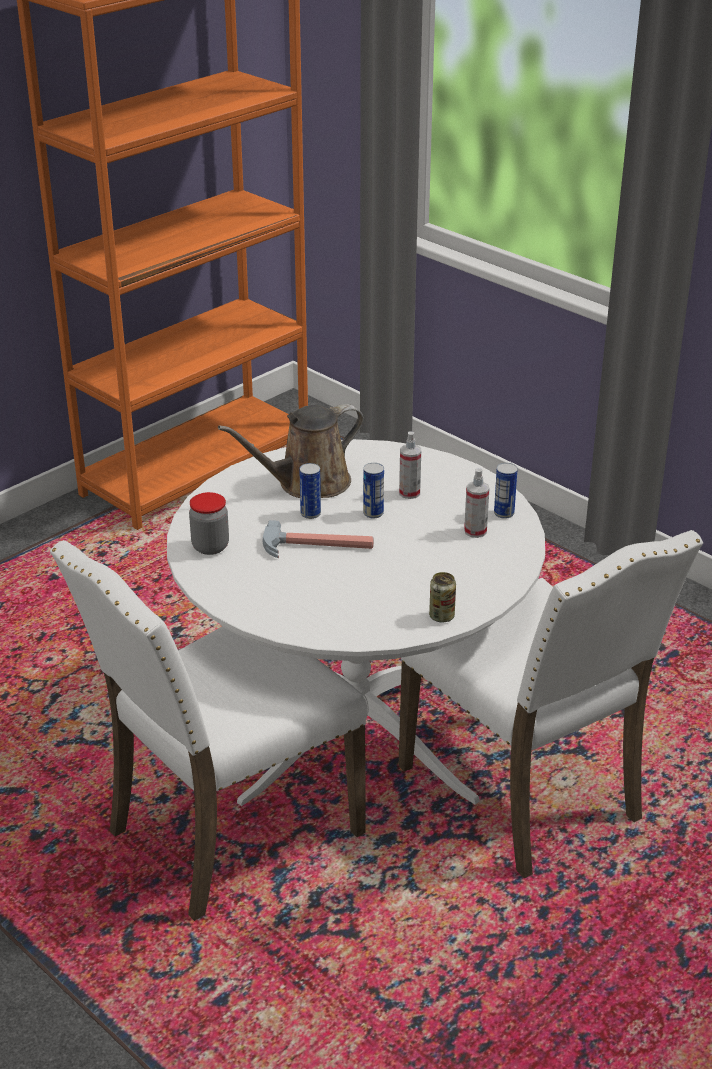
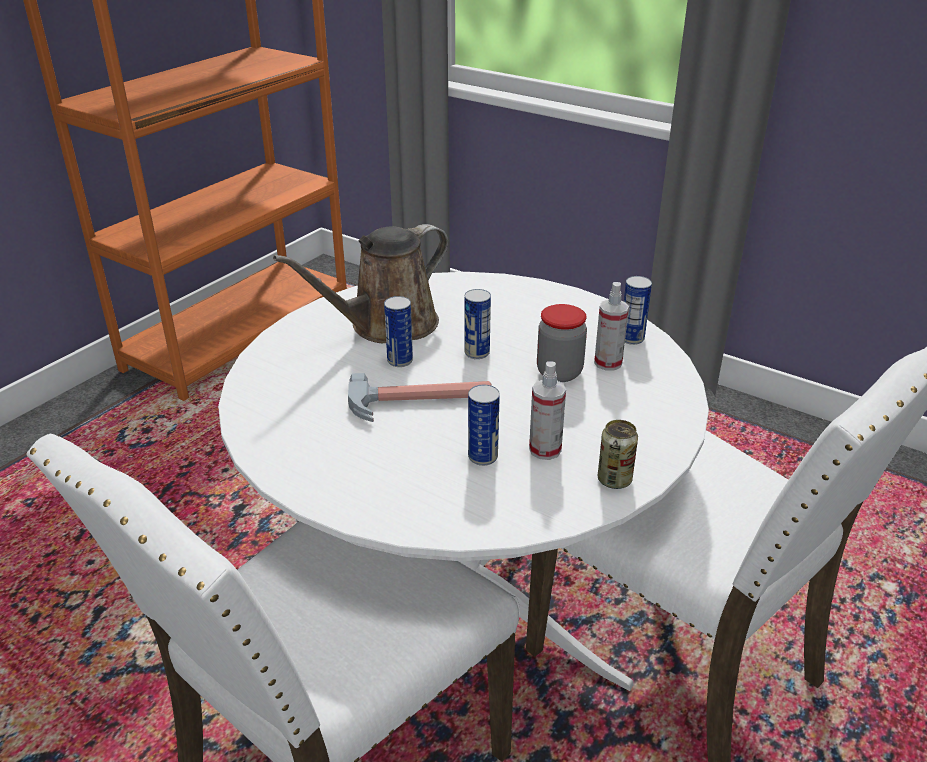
camera: 10 degrees left, 0 degrees up
jar [189,492,229,555] -> jar moved to [537,304,587,382]
spray bottle [399,431,421,499] -> spray bottle moved to [529,361,566,460]
none -> can [468,385,500,466]

